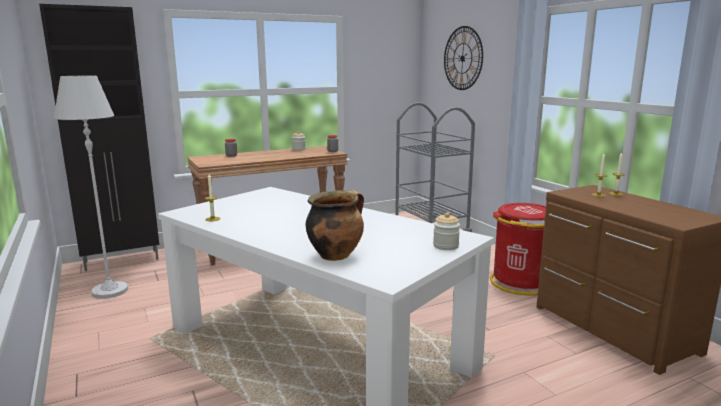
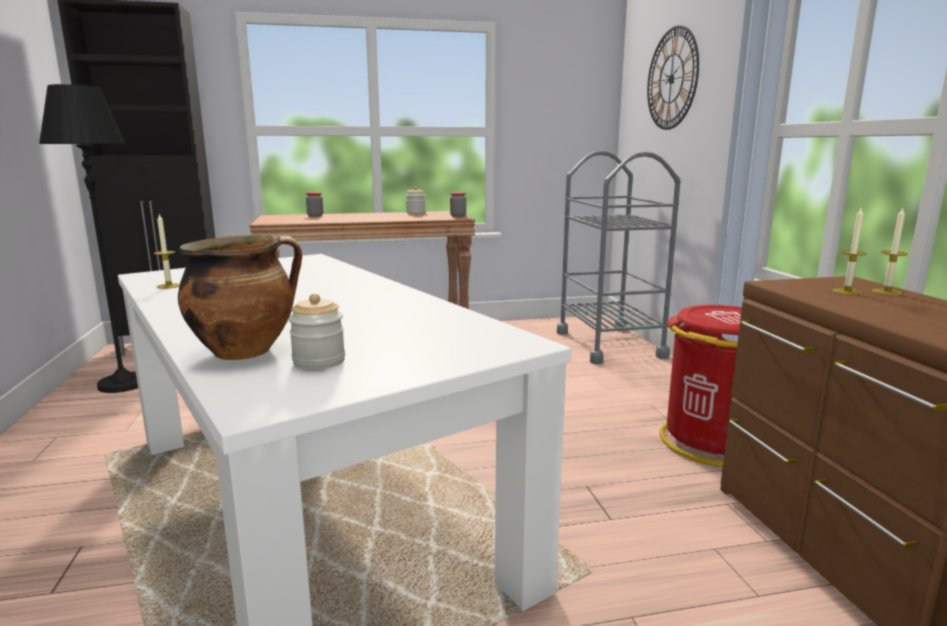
camera: 15 degrees right, 0 degrees up
white floor lamp [54,76,128,299] -> black floor lamp [39,84,138,393]
jar [433,213,460,250] -> jar moved to [289,293,345,370]

